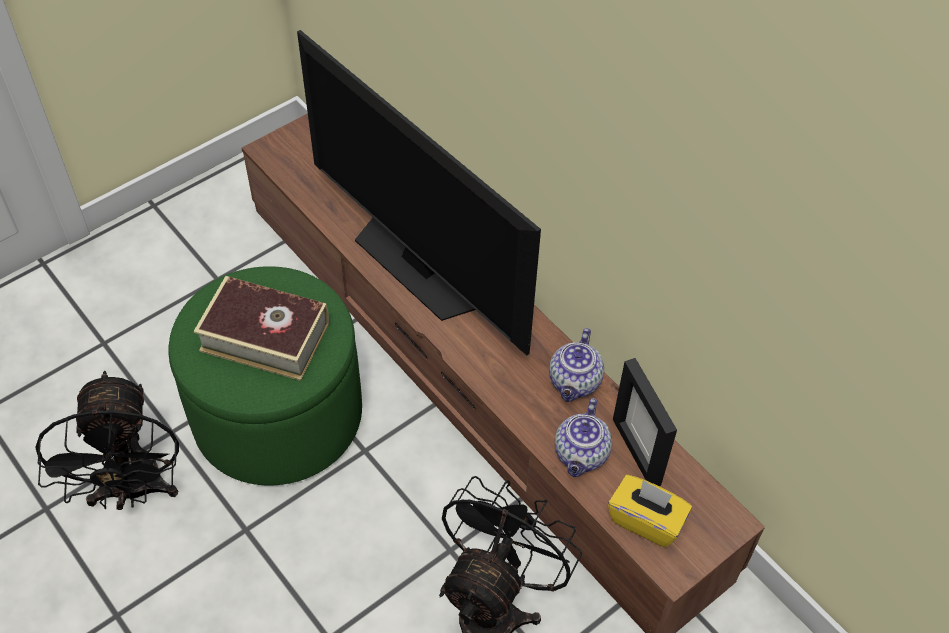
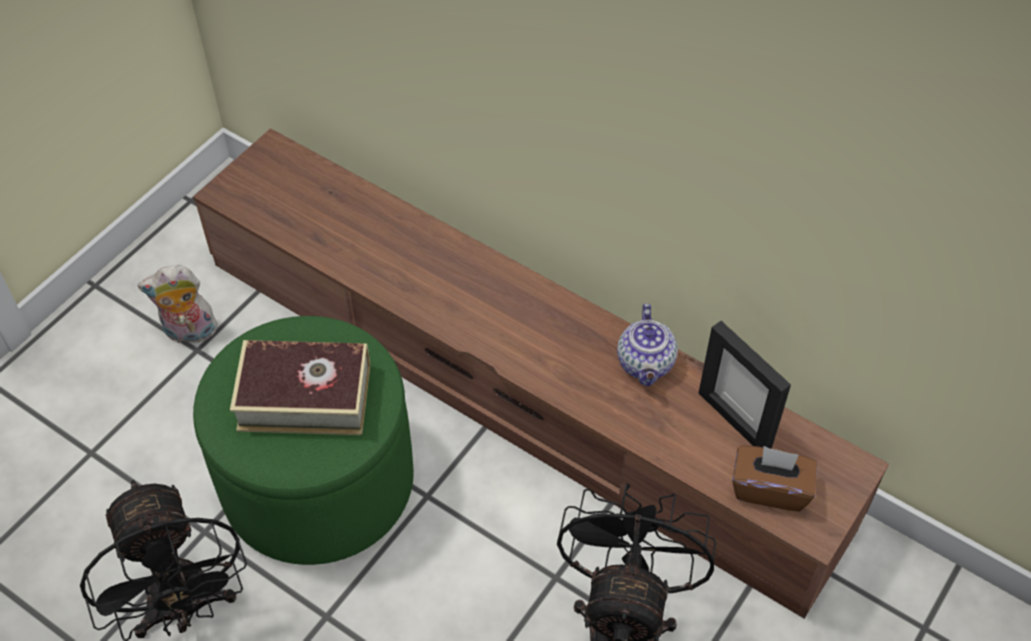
camera: 15 degrees left, 0 degrees up
television [297,30,541,355] -> none
teapot [555,398,612,477] -> none
yellow tissue box [608,475,692,547] -> brown tissue box [732,446,817,511]
none -> plush toy [138,265,218,343]

